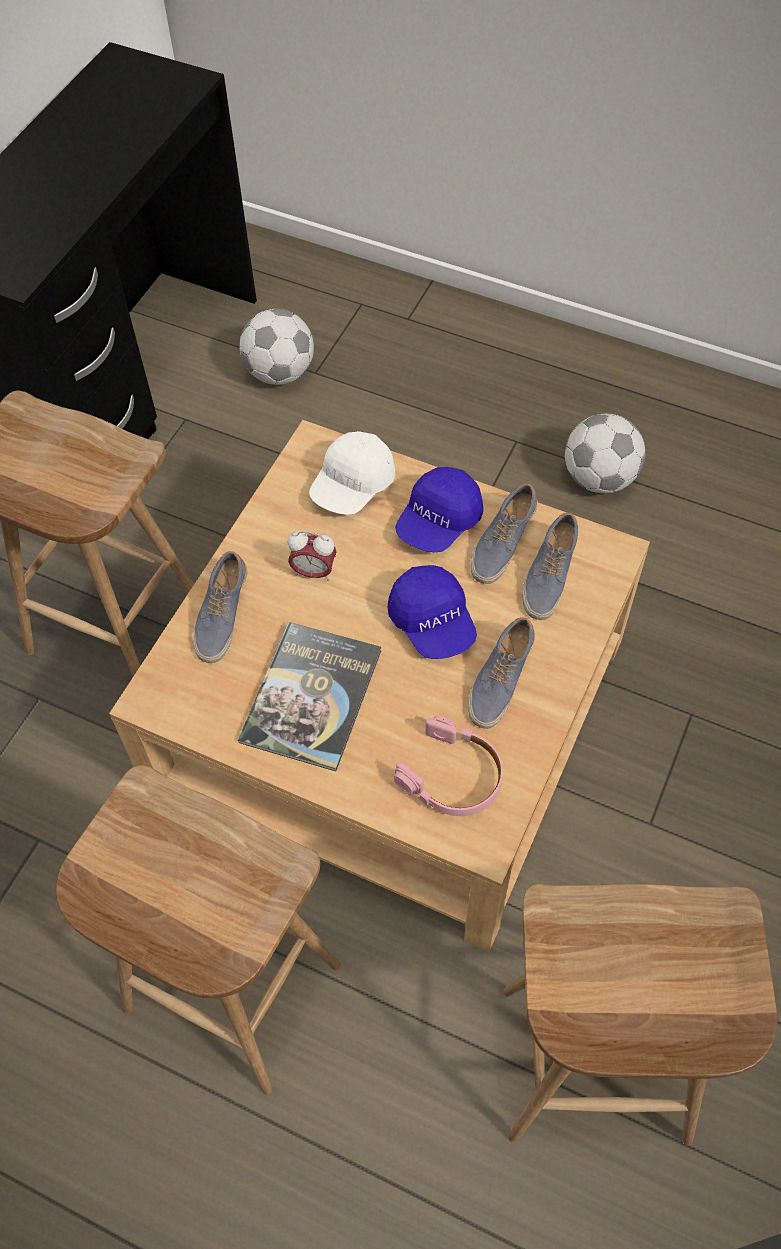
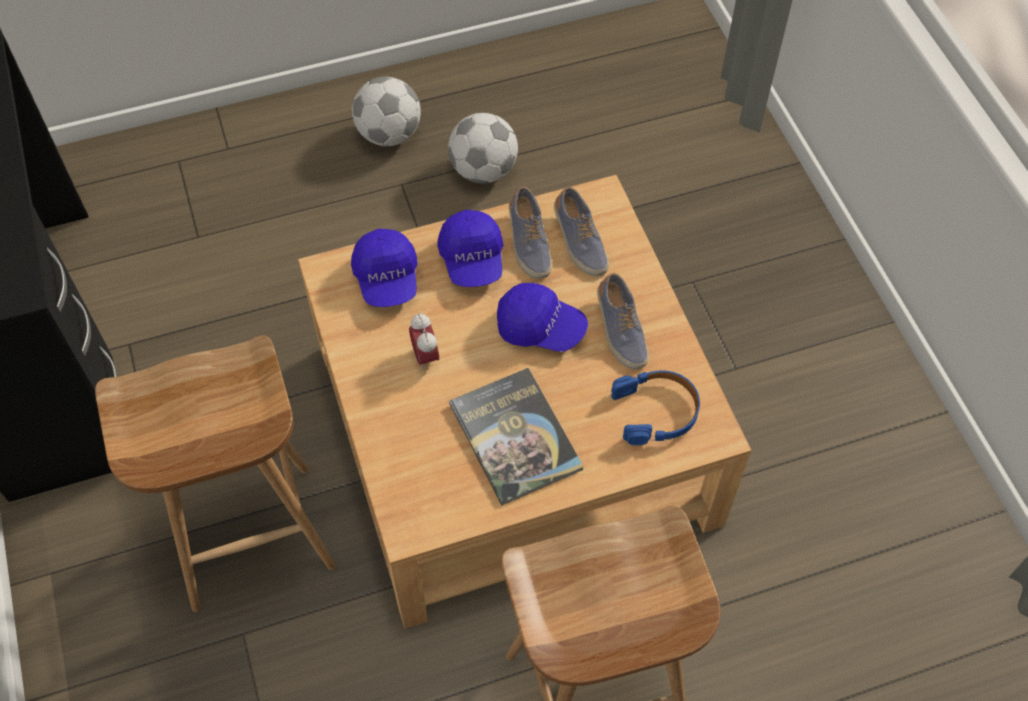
camera: 45 degrees left, 0 degrees up
shoe [193,551,248,663] -> none
football [240,309,314,385] -> football moved to [352,77,421,147]
alarm clock [287,531,337,581] -> alarm clock turned 105 degrees clockwise [409,314,439,370]
white cap [309,431,395,515] -> blue cap [351,229,418,307]
pink headphones [394,716,503,816] -> blue headphones [611,370,700,445]
brown stool [503,884,778,1146] -> none

